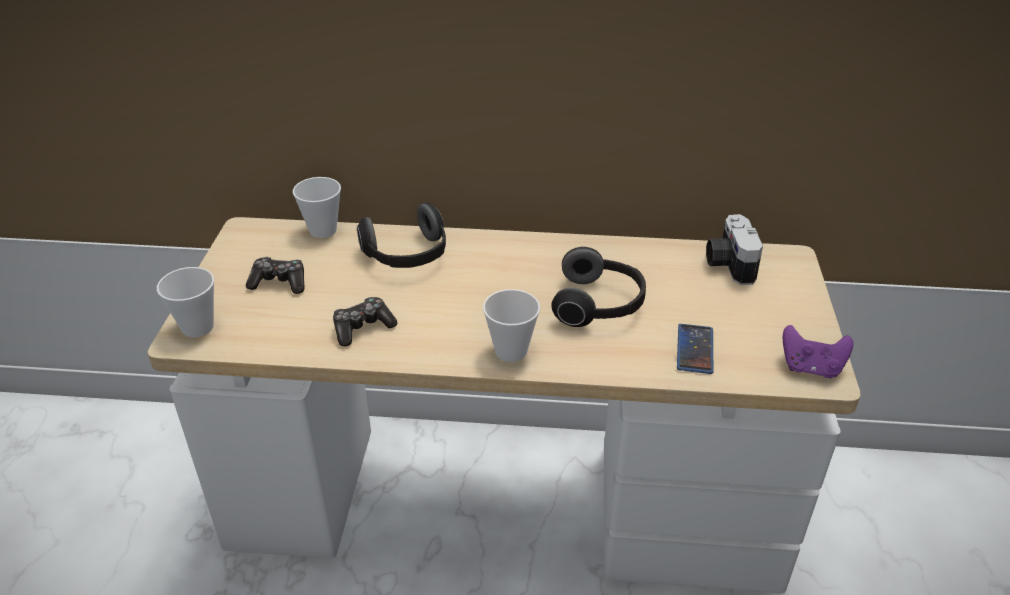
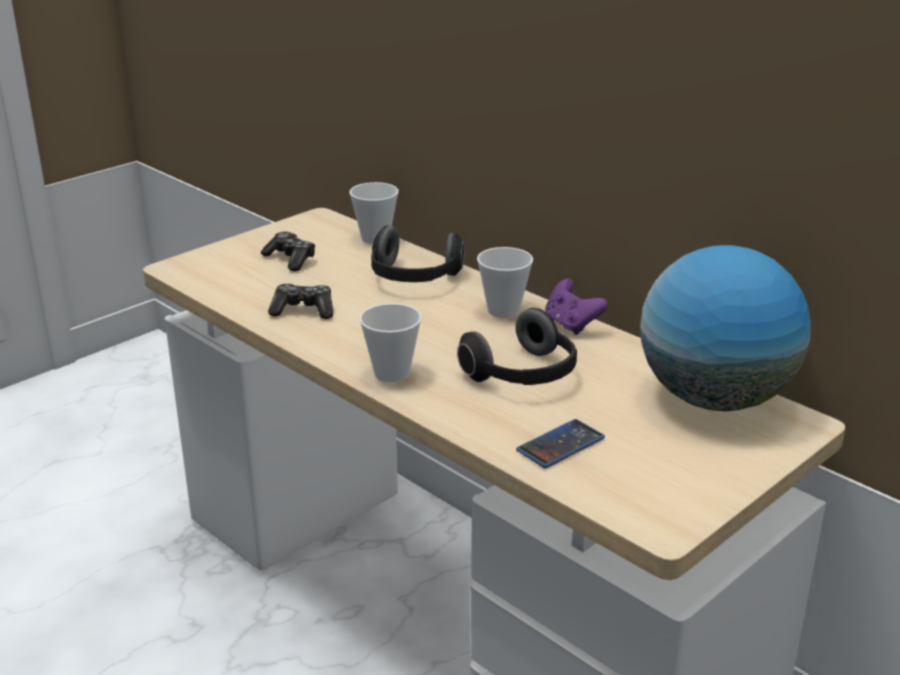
camera: 40 degrees right, 10 degrees down
cup [157,267,214,338] -> cup moved to [477,247,533,318]
camera [706,214,763,285] -> globe [640,245,811,412]
purple game controller [783,325,853,378] -> purple game controller moved to [545,279,608,335]

